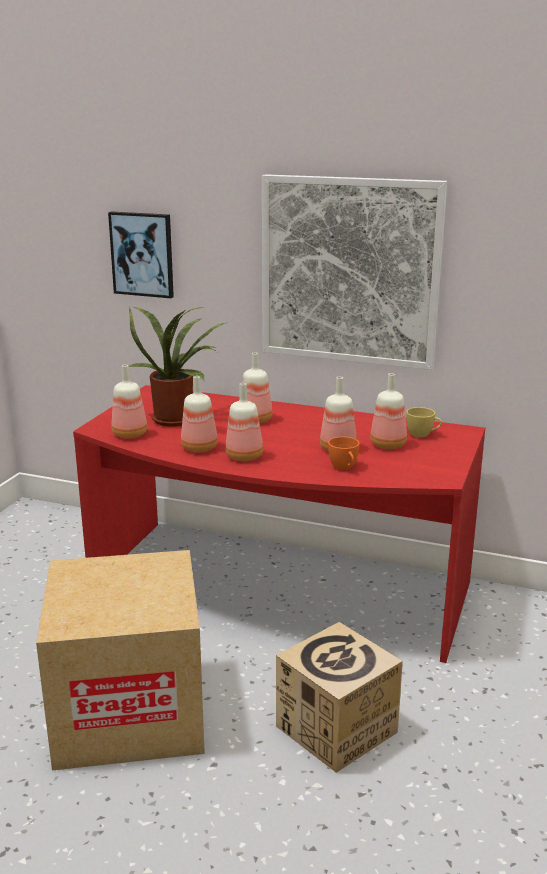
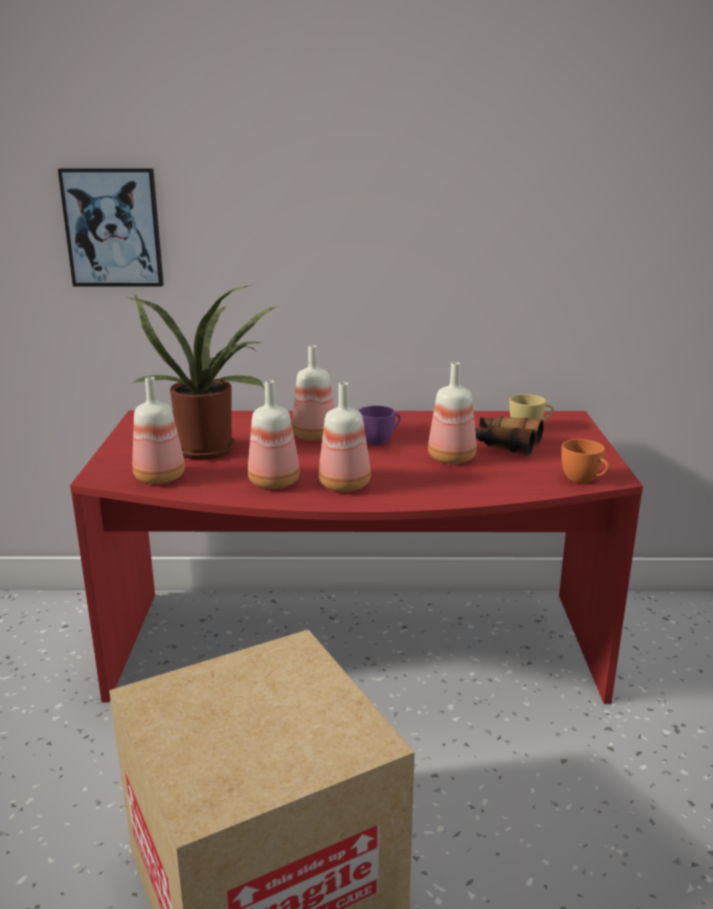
camera: 20 degrees left, 0 degrees up
picture [262,174,447,370] -> none
cardboard box [276,622,403,773] -> none
orange cup [328,437,360,470] -> orange cup moved to [561,439,609,483]
bottle [370,373,407,449] -> binoculars [475,416,544,456]
none -> purple cup [359,406,401,445]

